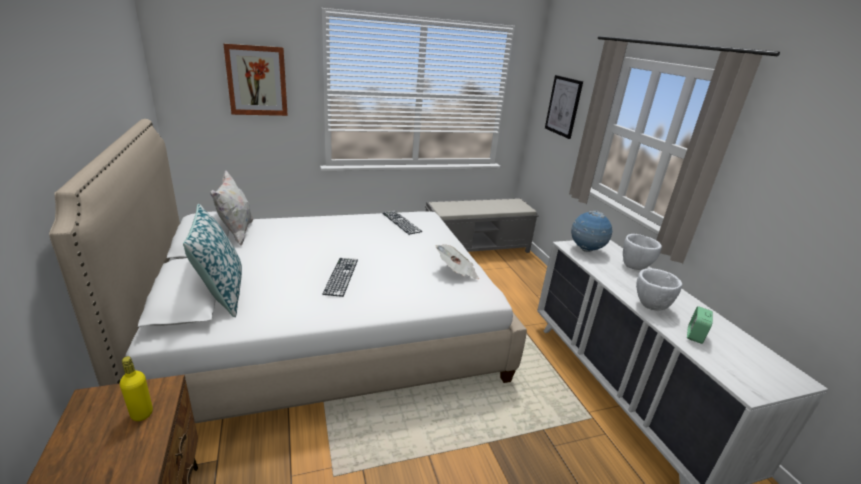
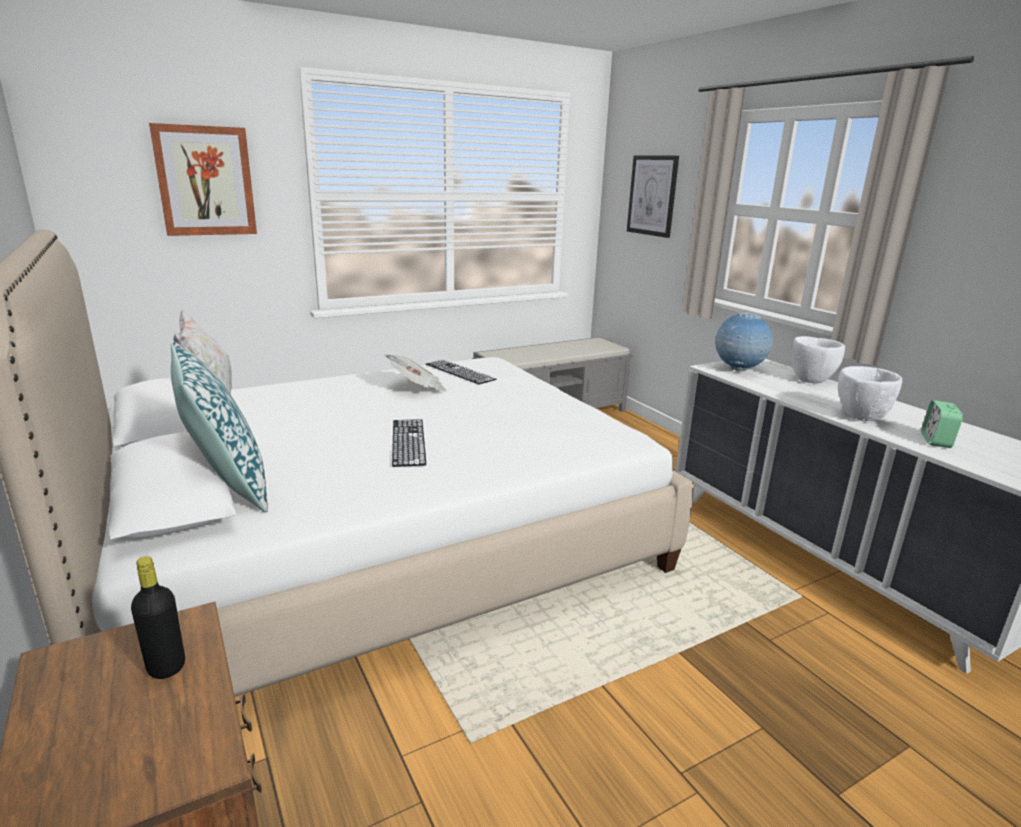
camera: 10 degrees left, 5 degrees down
yellow bottle [120,356,153,421] -> black bottle [131,556,185,679]
newspaper [436,244,479,279] -> newspaper moved to [384,354,447,392]

